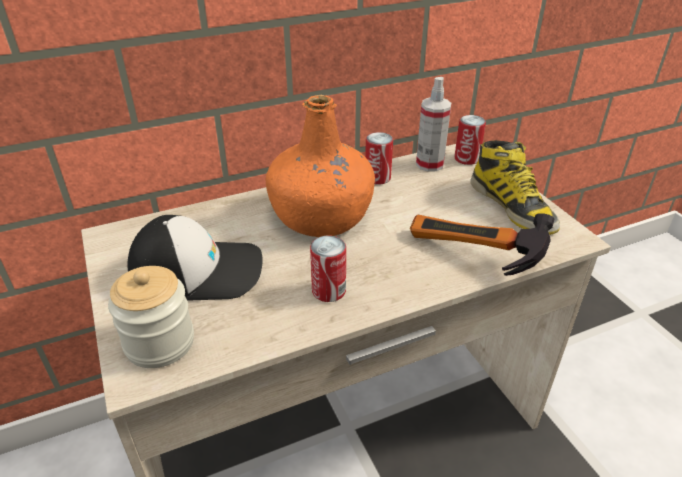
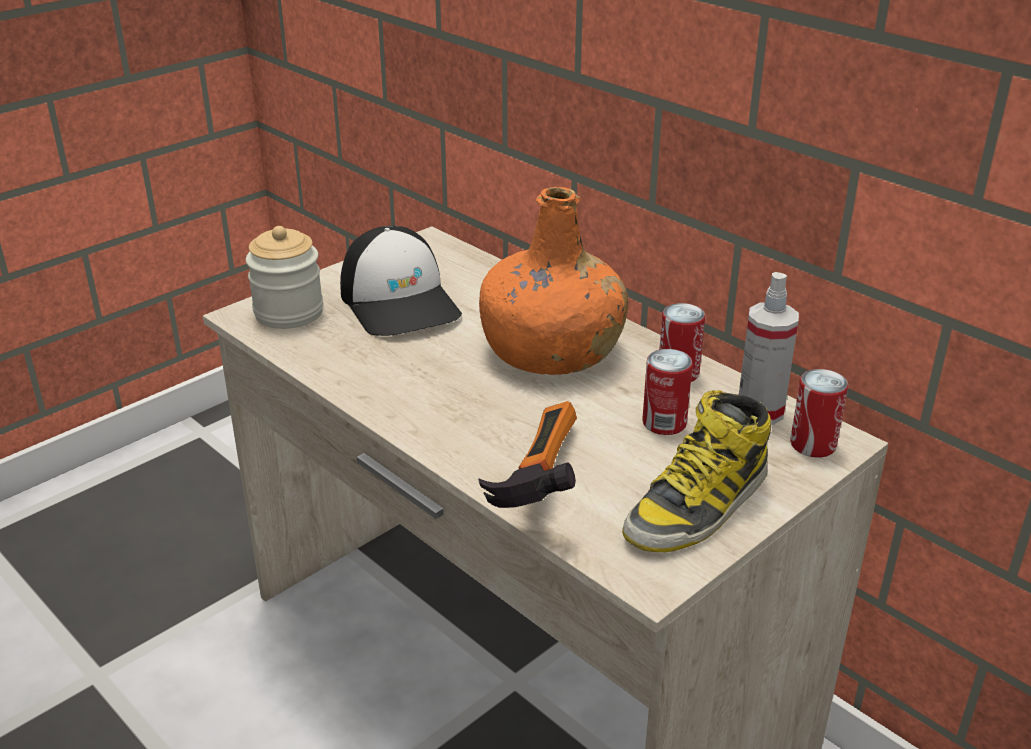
camera: 70 degrees right, 5 degrees down
can [310,236,346,302] -> can moved to [642,349,693,435]

